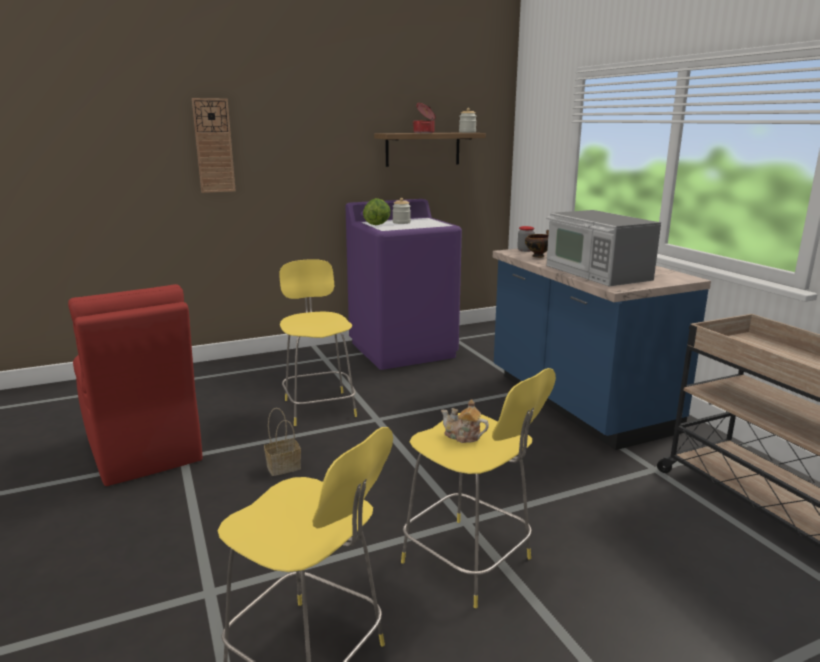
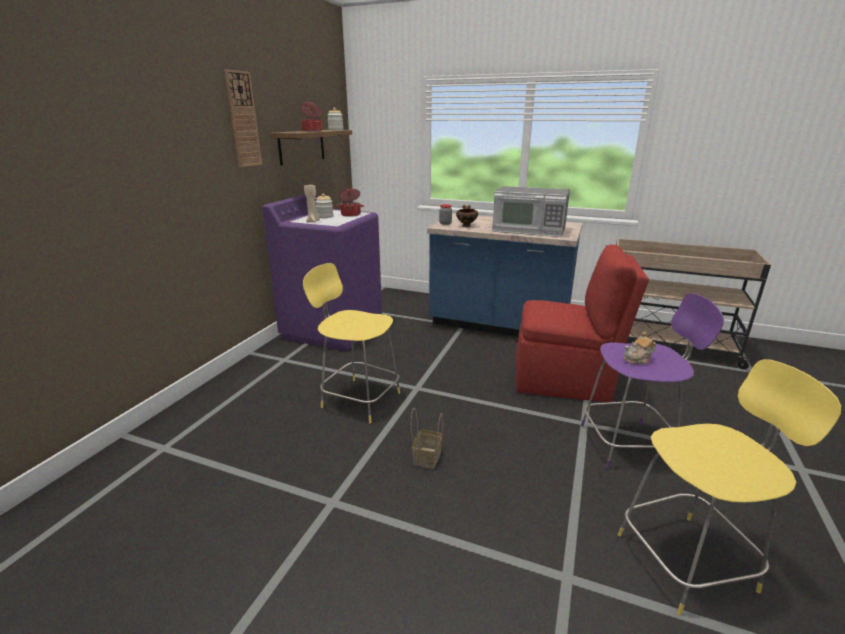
camera: 45 degrees left, 5 degrees up
red chair [68,284,203,486] -> red chair moved to [516,245,649,402]
wall clock [192,98,236,193] -> wall clock moved to [224,69,262,167]
lettuce [363,198,391,225] -> beige candle [304,184,320,222]
yellow stool [401,368,556,608] -> purple stool [581,293,724,469]
none -> cooking pot [336,189,364,217]

